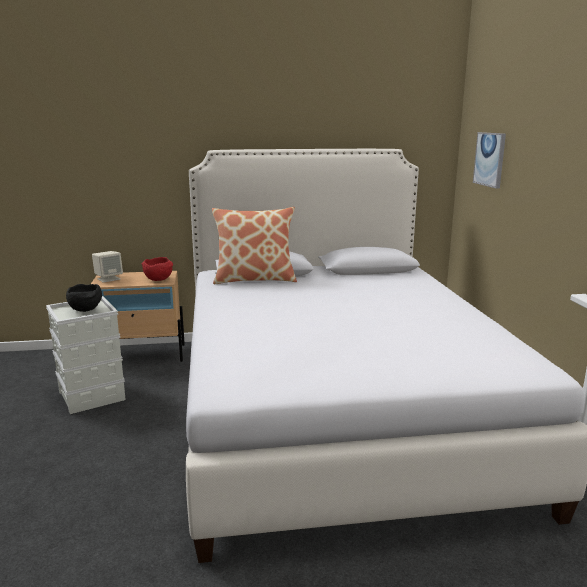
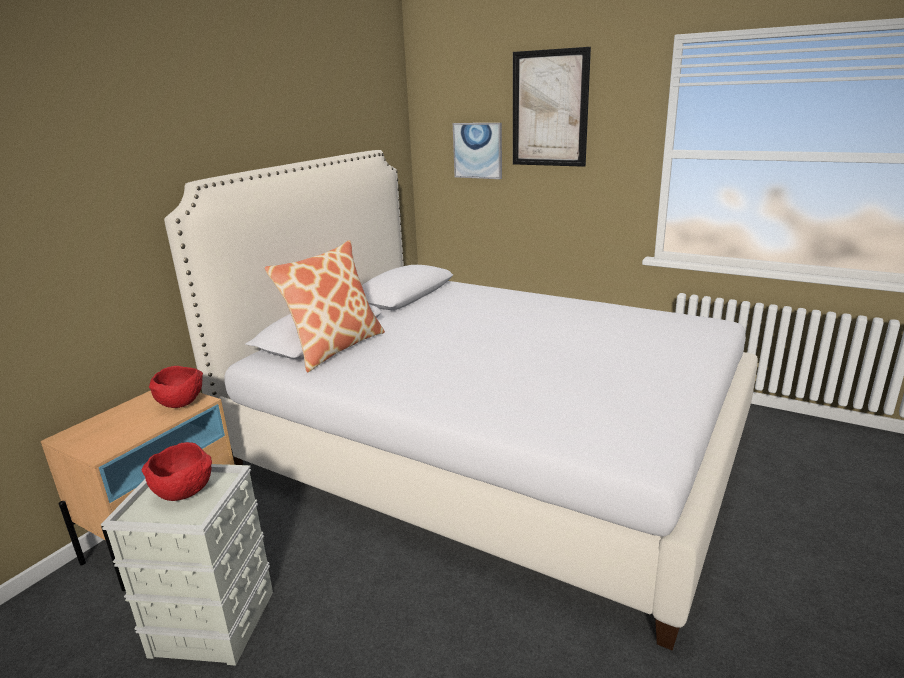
camera: 50 degrees left, 5 degrees up
black bowl [66,284,102,312] -> red bowl [142,442,212,501]
beige speaker [92,251,123,283] -> none
none -> picture [513,47,591,167]

